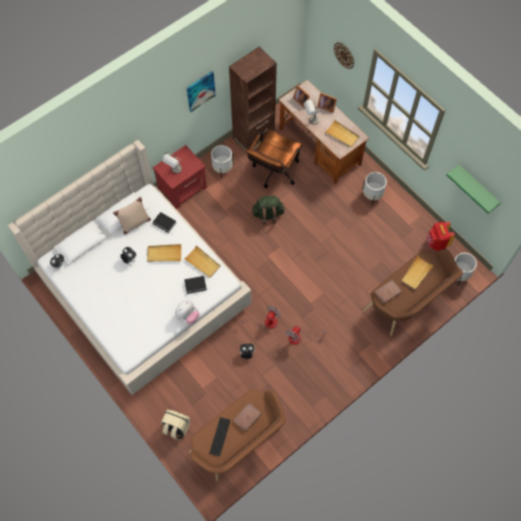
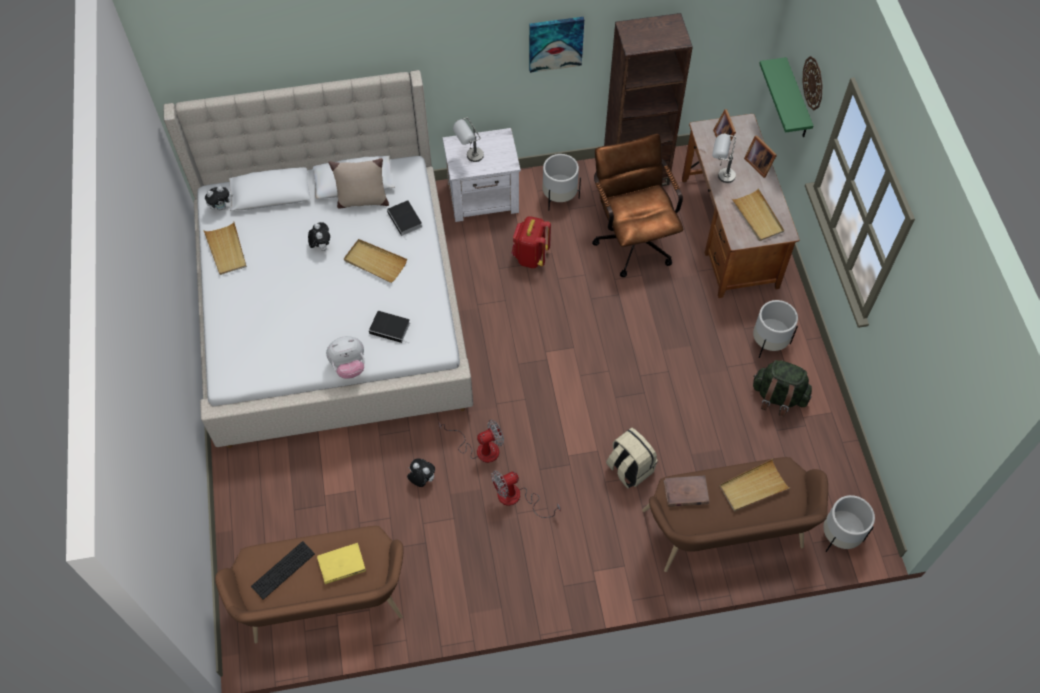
camera: 30 degrees right, 5 degrees down
red nightstand [152,145,207,209] -> white nightstand [443,128,521,222]
beige backpack [161,409,190,441] -> beige backpack moved to [606,428,658,489]
beige tray [184,246,221,278] -> beige tray moved to [203,222,247,275]
brown book [233,403,261,432] -> yellow book [317,543,366,584]
brown office chair [246,130,302,188] -> brown office chair turned 105 degrees clockwise [592,133,684,277]
green backpack [251,196,285,225] -> green backpack moved to [753,360,812,416]
red backpack [426,222,455,251] -> red backpack moved to [512,216,551,268]
green shelf [447,165,501,213] -> green shelf moved to [759,57,813,137]

